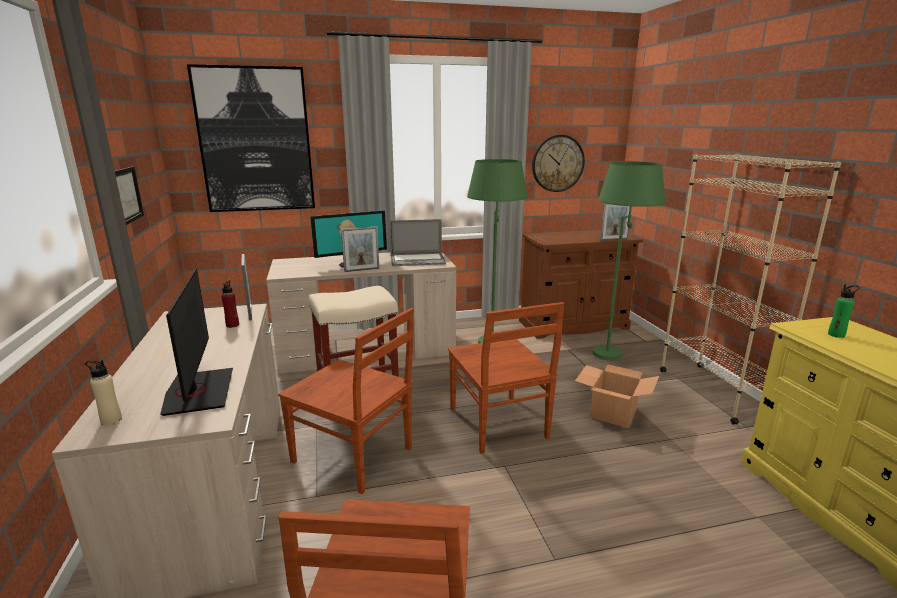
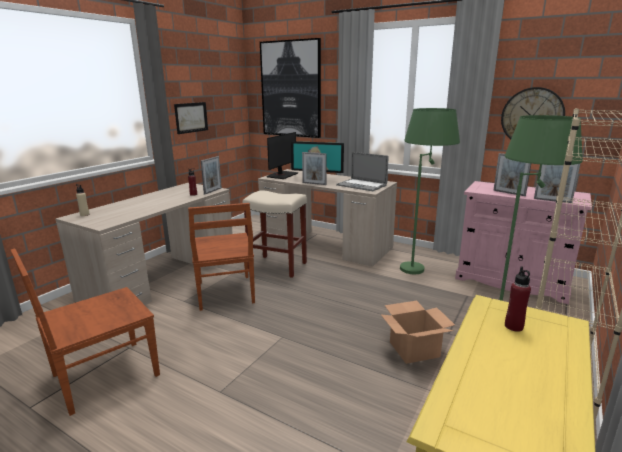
camera: 45 degrees right, 0 degrees up
monitor [160,268,233,416] -> monitor moved to [266,132,299,179]
brown chair [448,302,564,454] -> none
brown cabinet [519,230,643,339] -> pink cabinet [455,181,592,304]
green bottle [828,284,859,338] -> red bottle [505,267,531,332]
none -> picture frame [493,153,531,196]

